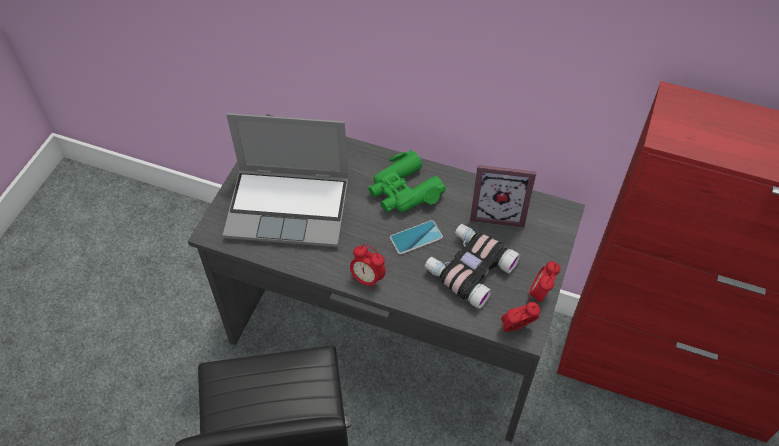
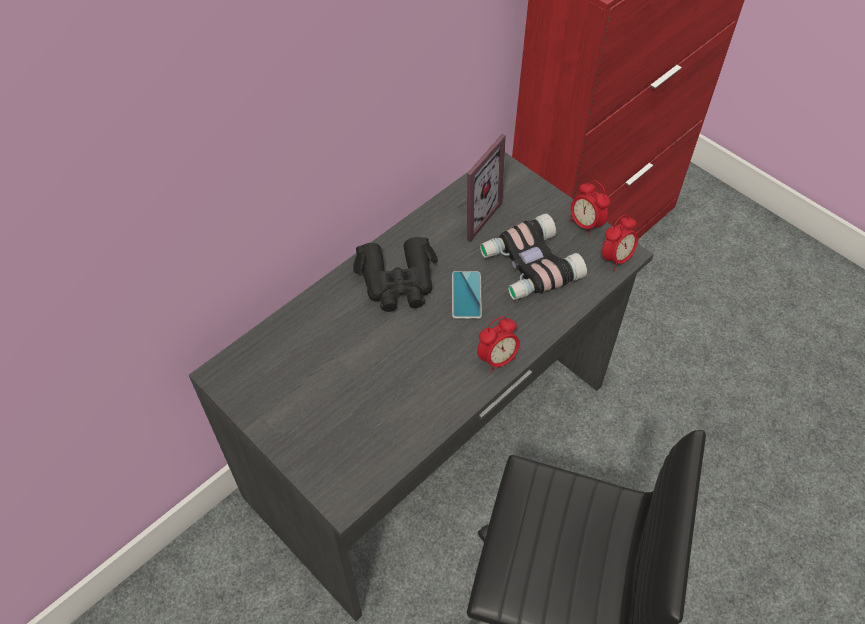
camera: 65 degrees left, 0 degrees up
laptop [223,113,349,247] -> none
green binoculars [368,150,446,212] -> black binoculars [353,237,438,312]
alarm clock [501,302,540,332] -> alarm clock turned 135 degrees counterclockwise [602,214,638,271]

